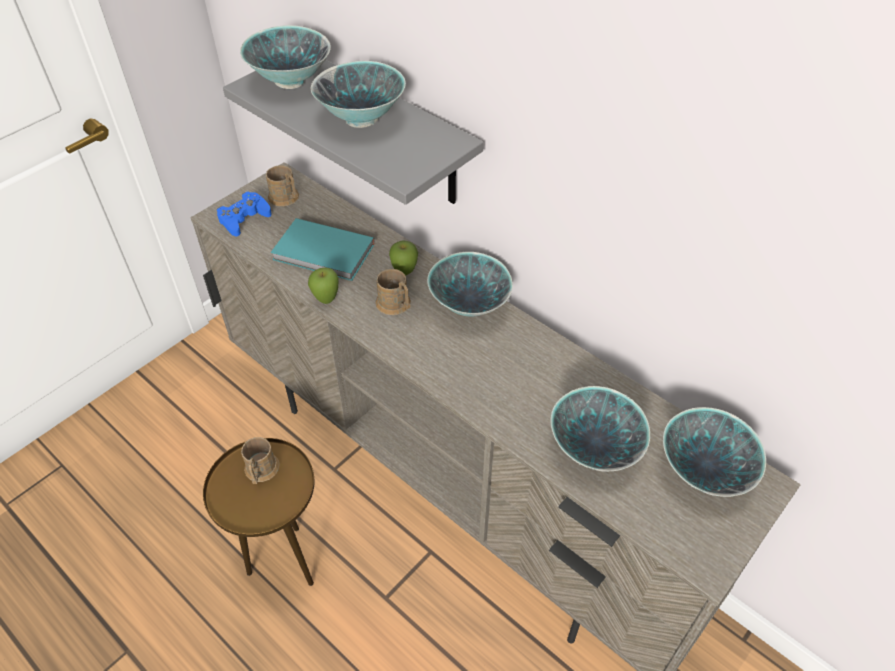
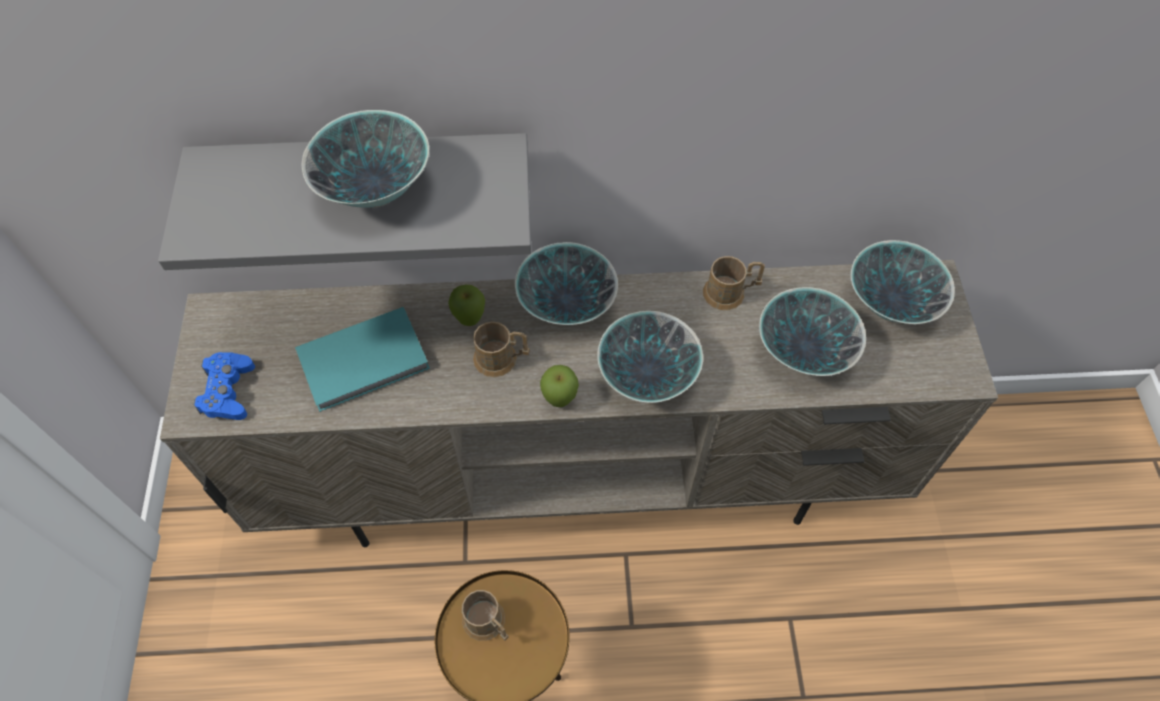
camera: 45 degrees left, 10 degrees up
bowl [240,25,331,89] -> bowl moved to [597,311,703,403]
brown mug [266,165,299,206] -> brown mug moved to [703,256,765,310]
apple [308,268,339,304] -> apple moved to [540,365,579,407]

